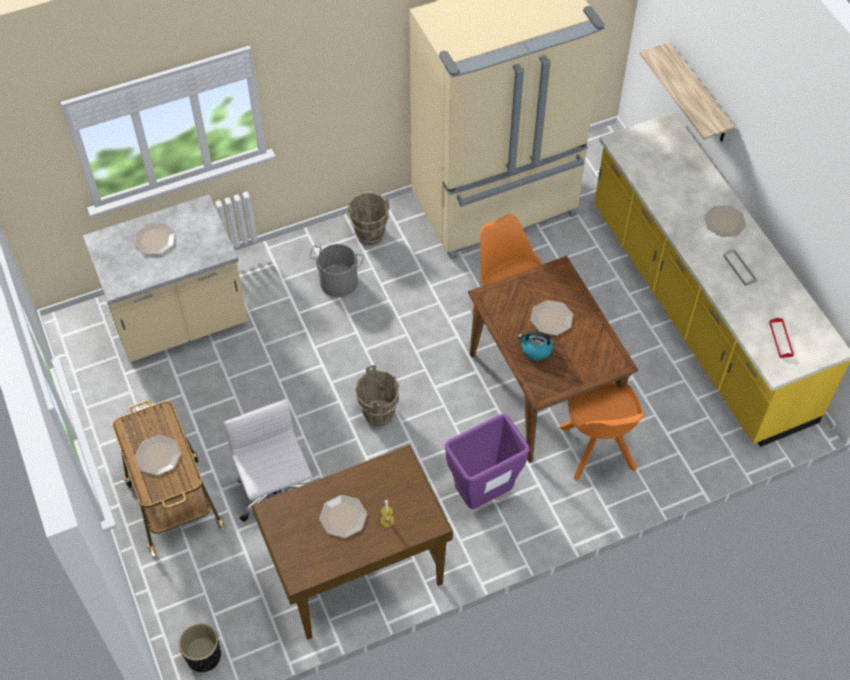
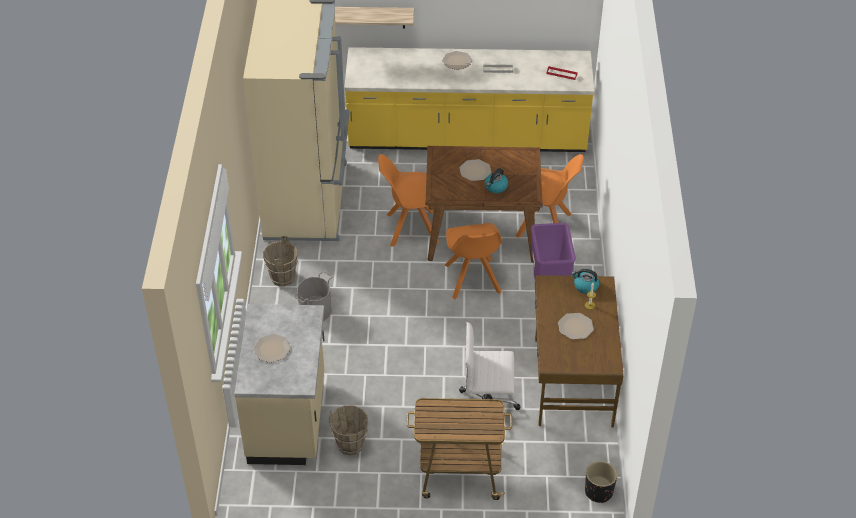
camera: 65 degrees left, 10 degrees down
plate [135,435,181,476] -> none
brown bucket [355,365,400,426] -> brown bucket moved to [329,405,368,455]
none -> orange chair [444,223,502,299]
none -> kettle [571,269,600,294]

